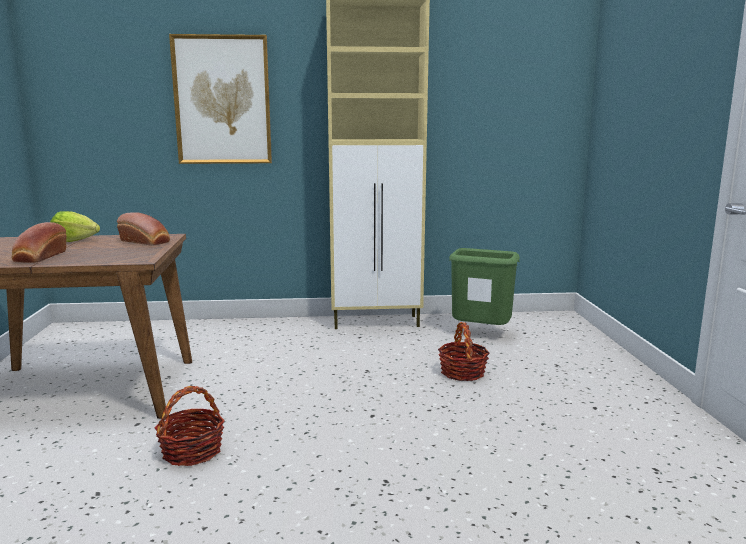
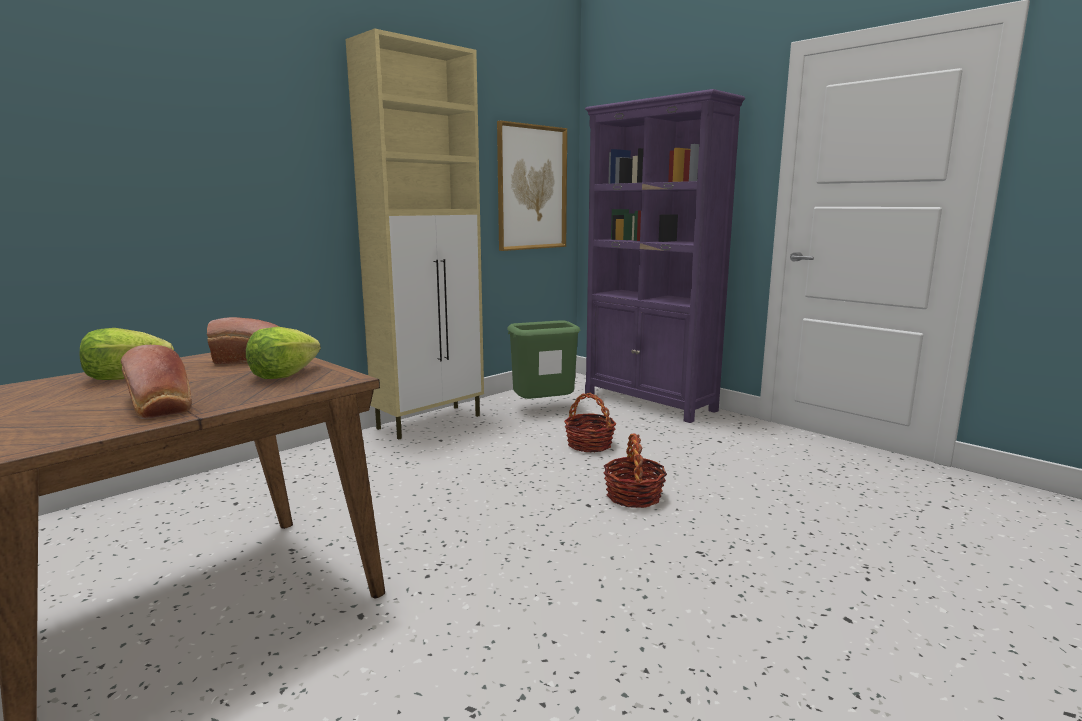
camera: 40 degrees left, 0 degrees up
basket [155,386,225,466] -> basket moved to [604,433,667,508]
picture [169,34,272,164] -> picture moved to [497,121,567,251]
none -> lettuce [246,327,321,379]
none -> purple bookcase [585,89,745,423]

